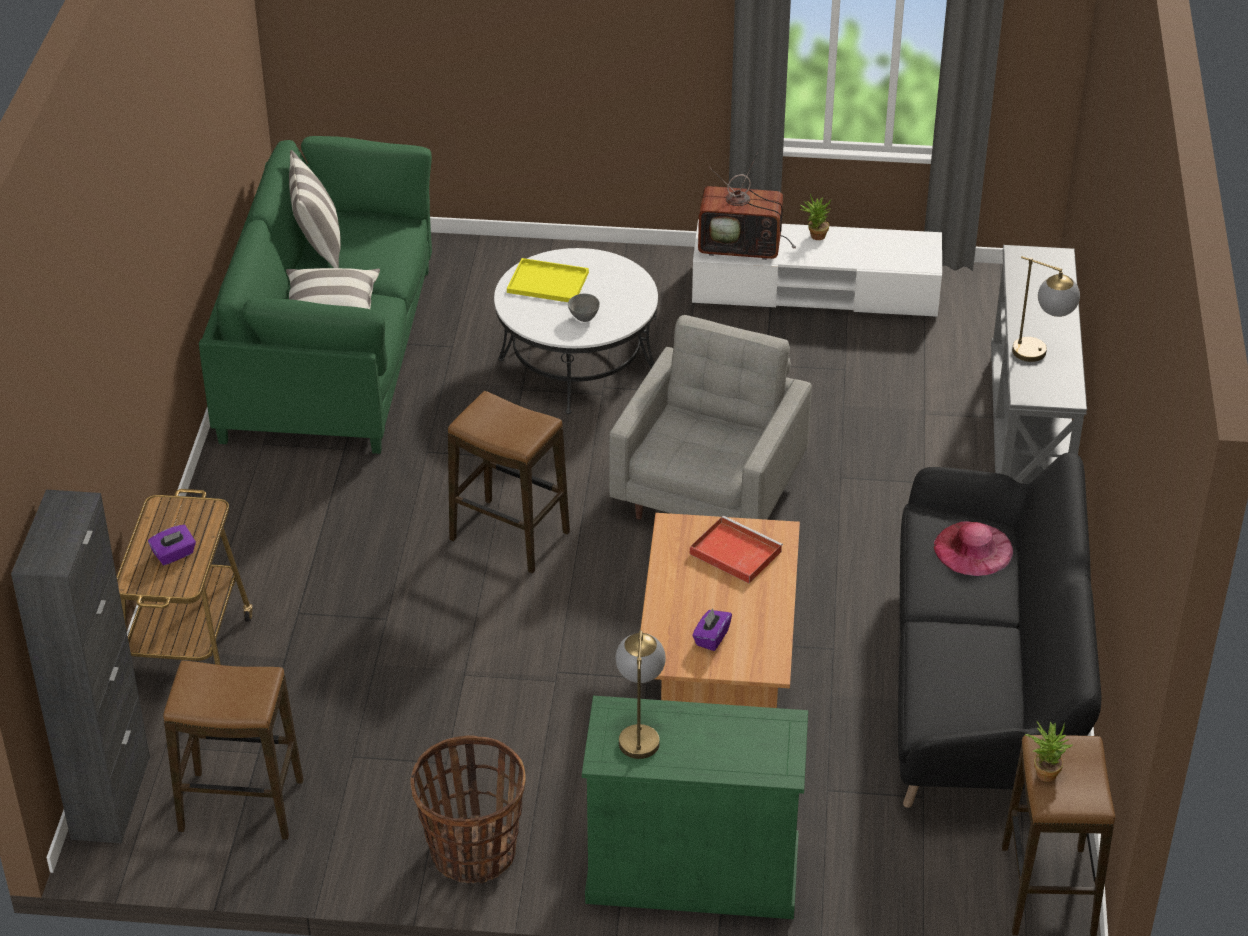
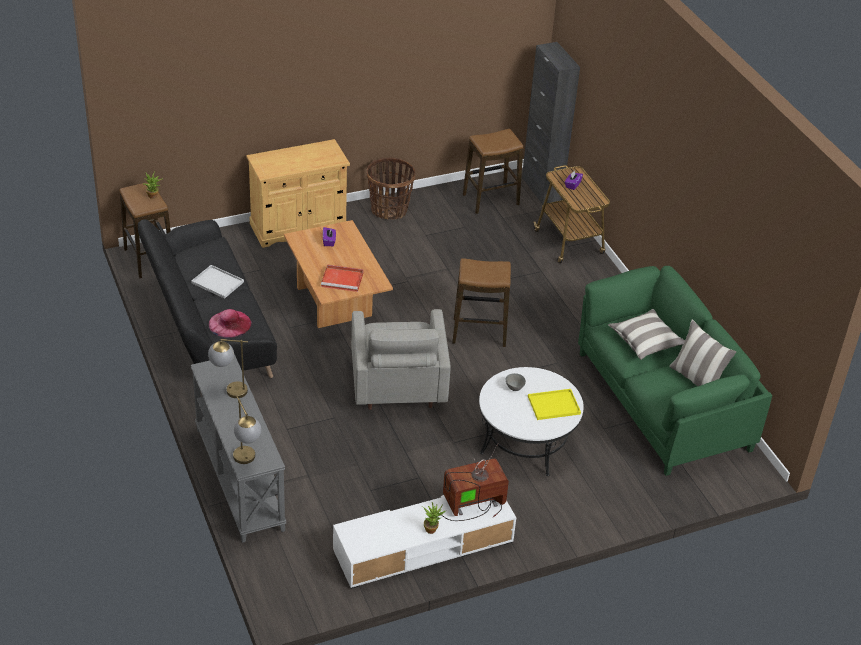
camera: 150 degrees right, 0 degrees up
green cabinet [582,696,808,919] -> beige cabinet [246,139,350,248]
table lamp [616,631,666,759] -> table lamp moved to [233,396,261,464]
none -> white tray [191,265,244,299]

